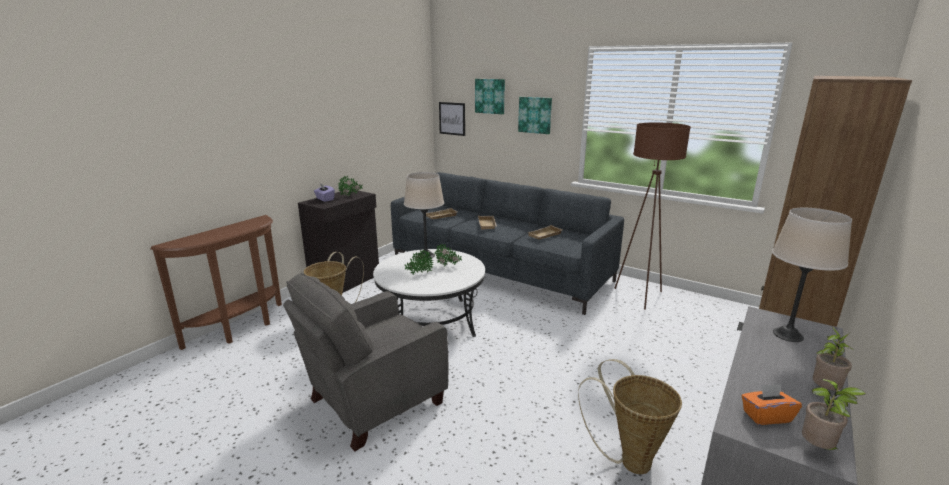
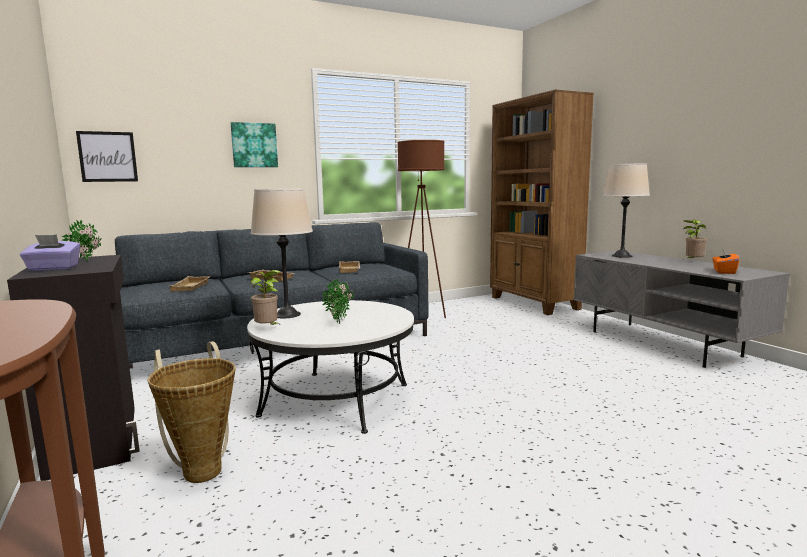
camera: 60 degrees left, 10 degrees down
grey armchair [283,273,448,452] -> none
picture [475,79,505,114] -> none
basket [578,359,682,474] -> none
potted plant [802,379,866,450] -> potted plant moved to [250,270,281,325]

